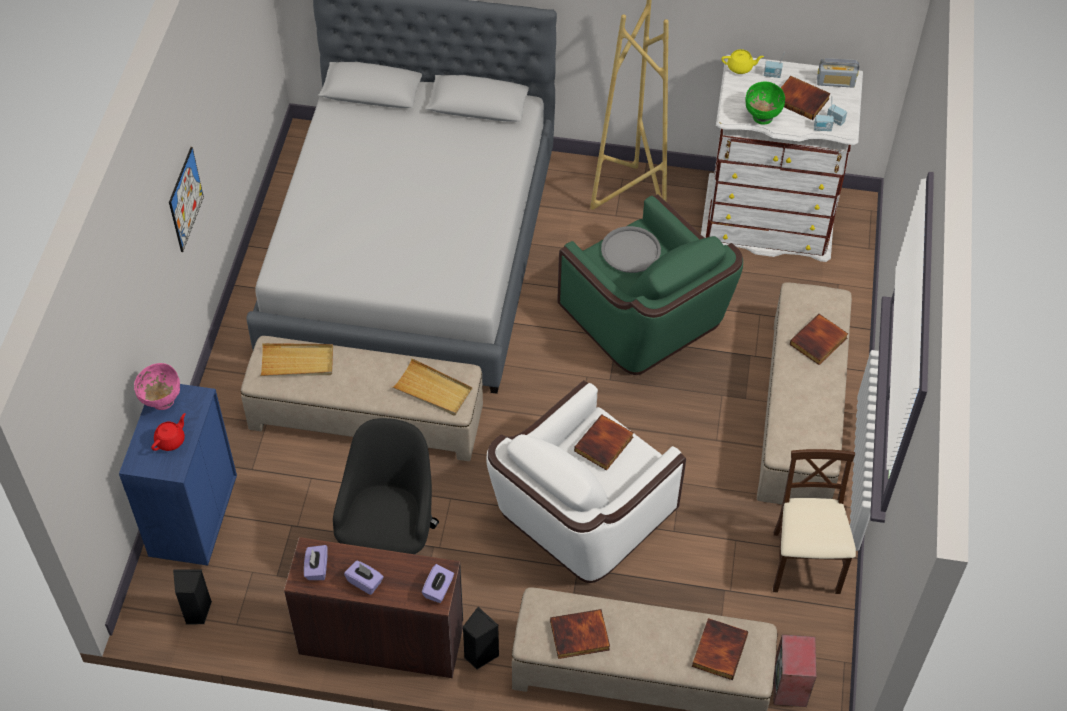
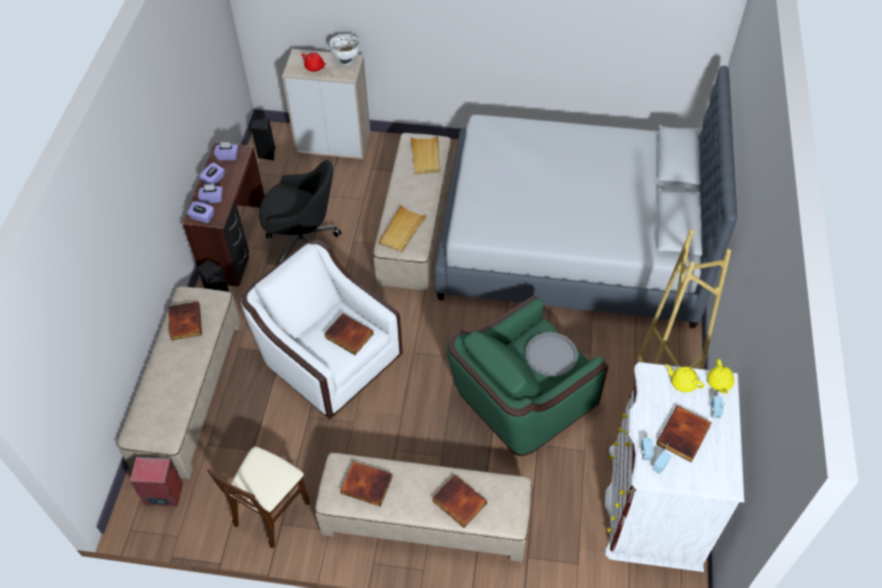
camera: 90 degrees right, 0 degrees up
blue cabinet [119,384,237,566] -> beige cabinet [282,49,371,159]
pink bowl [134,363,180,410] -> white bowl [329,34,360,65]
picture [169,147,204,252] -> none
book [692,618,748,680] -> book moved to [340,461,393,507]
green bowl [745,81,785,125] -> none
beige chair [773,449,856,594] -> beige chair turned 120 degrees clockwise [207,446,310,549]
radio [817,58,859,88] -> none
none -> purple tissue box [198,185,223,204]
none -> yellow teapot [665,364,705,392]

